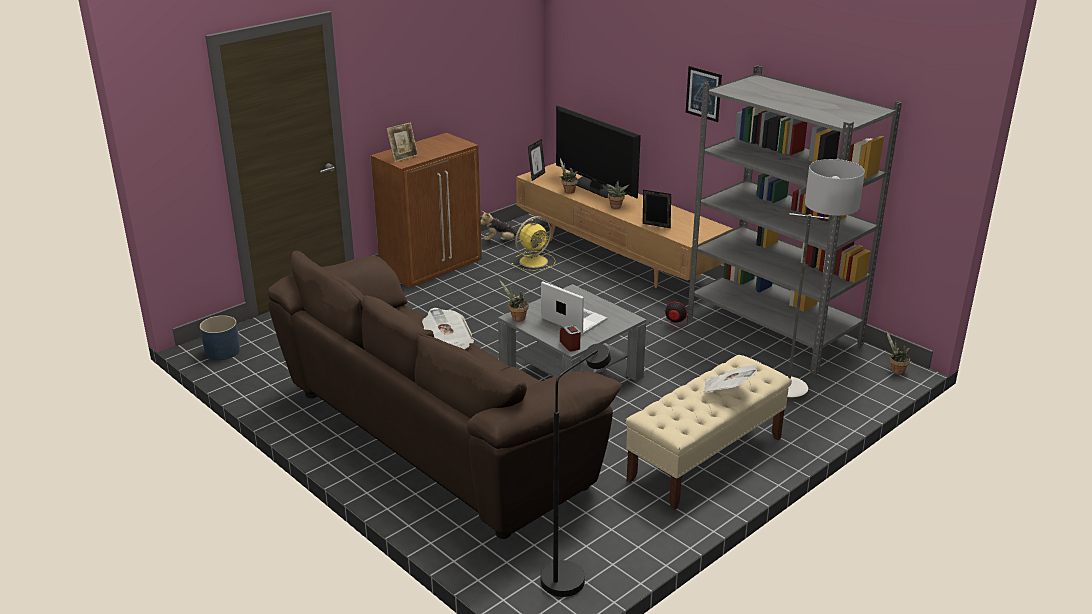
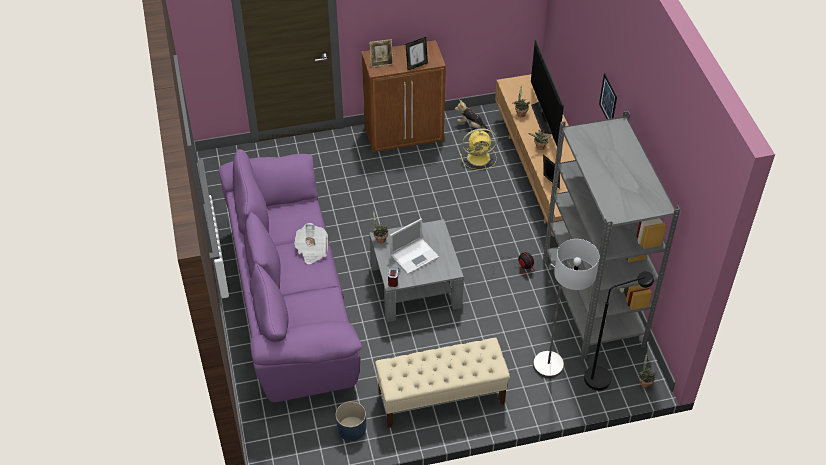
camera: 30 degrees right, 20 degrees up
blue planter [200,315,240,360] -> blue planter moved to [336,401,366,441]
brown sofa [268,251,622,539] -> purple sofa [219,149,362,402]
picture frame [528,139,545,181] -> picture frame moved to [406,37,428,70]
laptop [541,281,607,335] -> laptop turned 75 degrees clockwise [390,218,439,274]
black floor lamp [541,343,611,597] -> black floor lamp moved to [584,271,654,391]
newspaper [703,365,757,392] -> none

